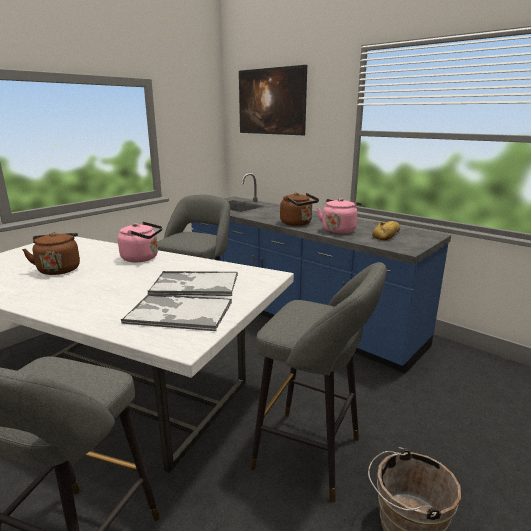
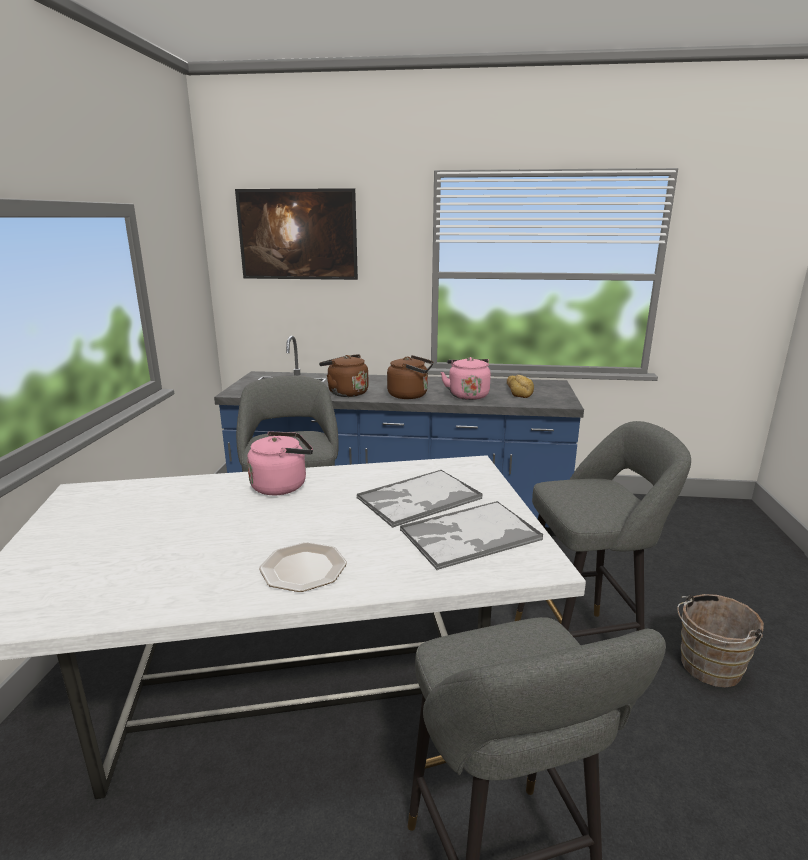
camera: 35 degrees left, 0 degrees up
brown kettle [22,232,80,275] -> brown kettle moved to [319,354,369,397]
none -> plate [259,542,347,592]

